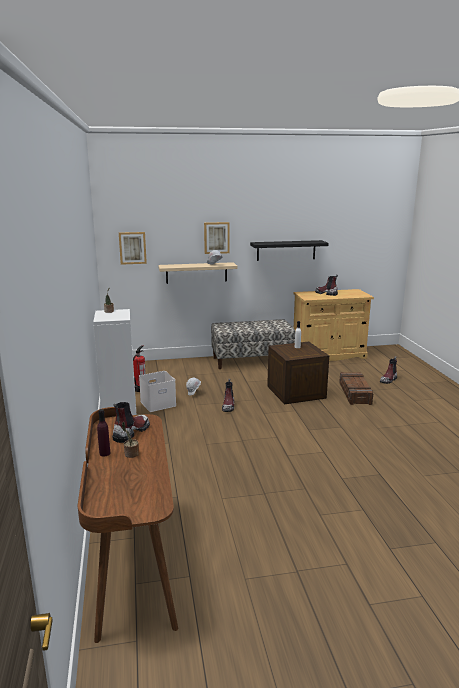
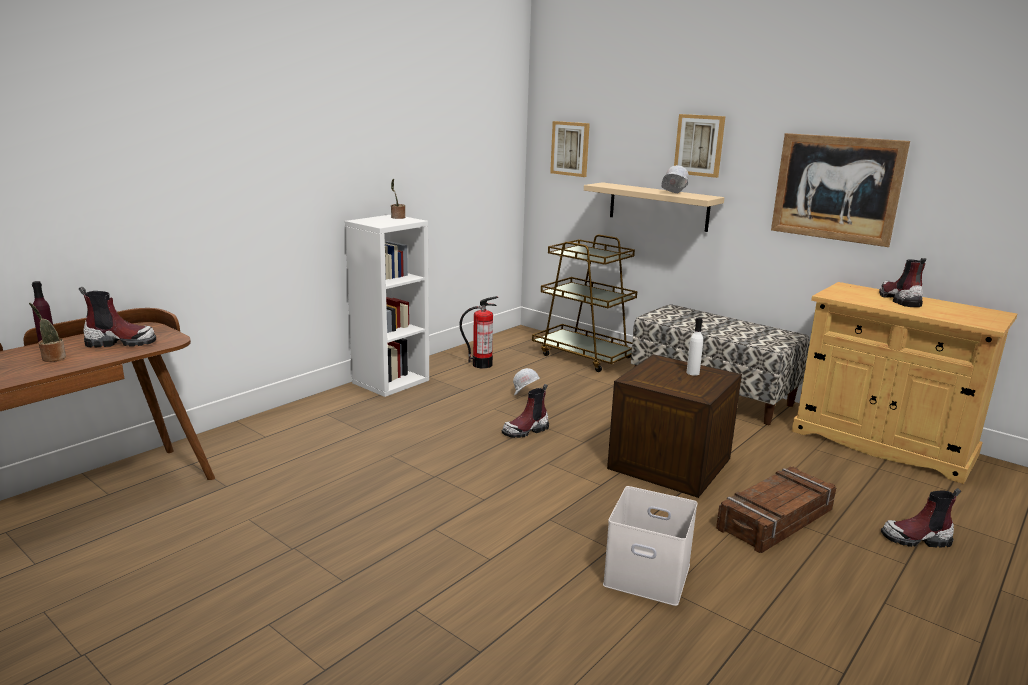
camera: 50 degrees right, 0 degrees up
white storage box [139,371,176,412] -> white storage box moved to [603,486,697,606]
black shelf [250,240,329,261] -> picture [771,133,910,247]
none -> brown cart [532,234,637,372]

